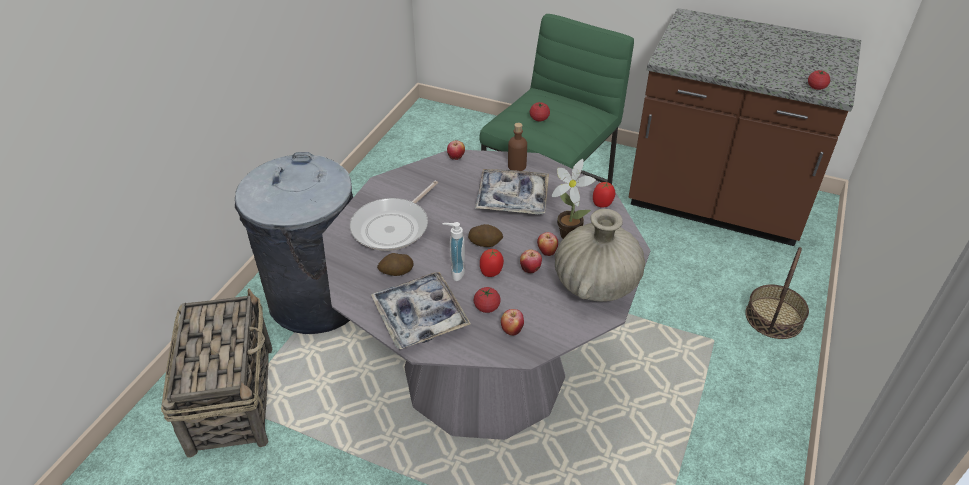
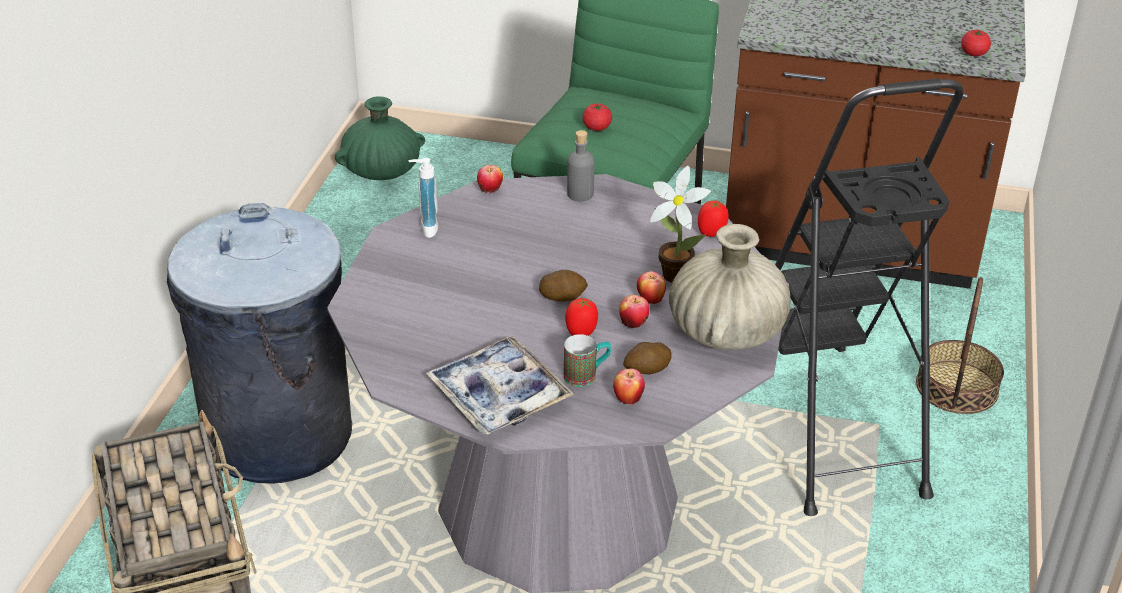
camera: 10 degrees left, 5 degrees down
frying pan [350,181,438,251] -> none
potato [377,253,414,276] -> potato moved to [623,342,672,375]
soap dispenser [443,222,465,281] -> soap dispenser moved to [408,158,438,238]
tomato [474,287,501,313] -> mug [564,334,611,387]
tray [475,169,549,214] -> none
brown bottle [508,123,527,171] -> grey bottle [567,130,595,201]
none -> green vase [335,96,425,180]
none -> step ladder [775,78,964,516]

